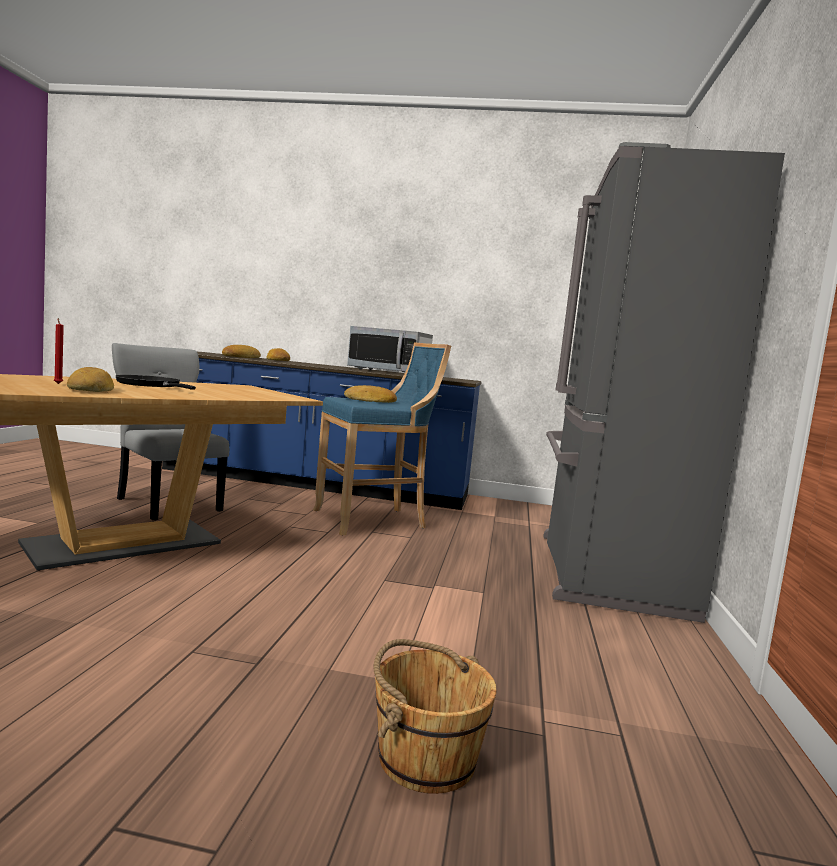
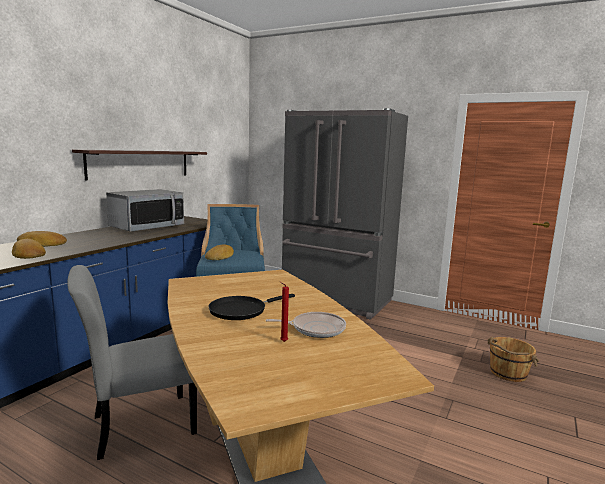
camera: 70 degrees left, 5 degrees up
bread [67,367,114,392] -> frying pan [266,312,346,338]
none -> shelf [72,149,207,181]

